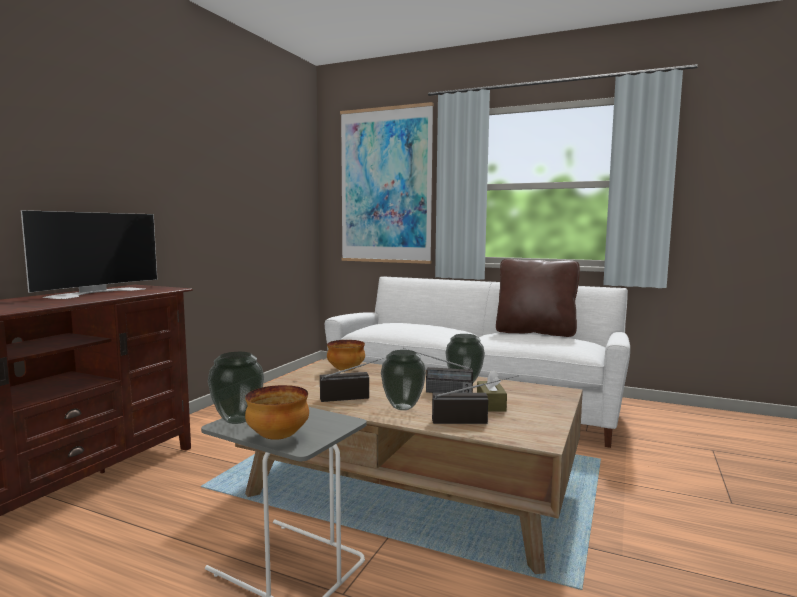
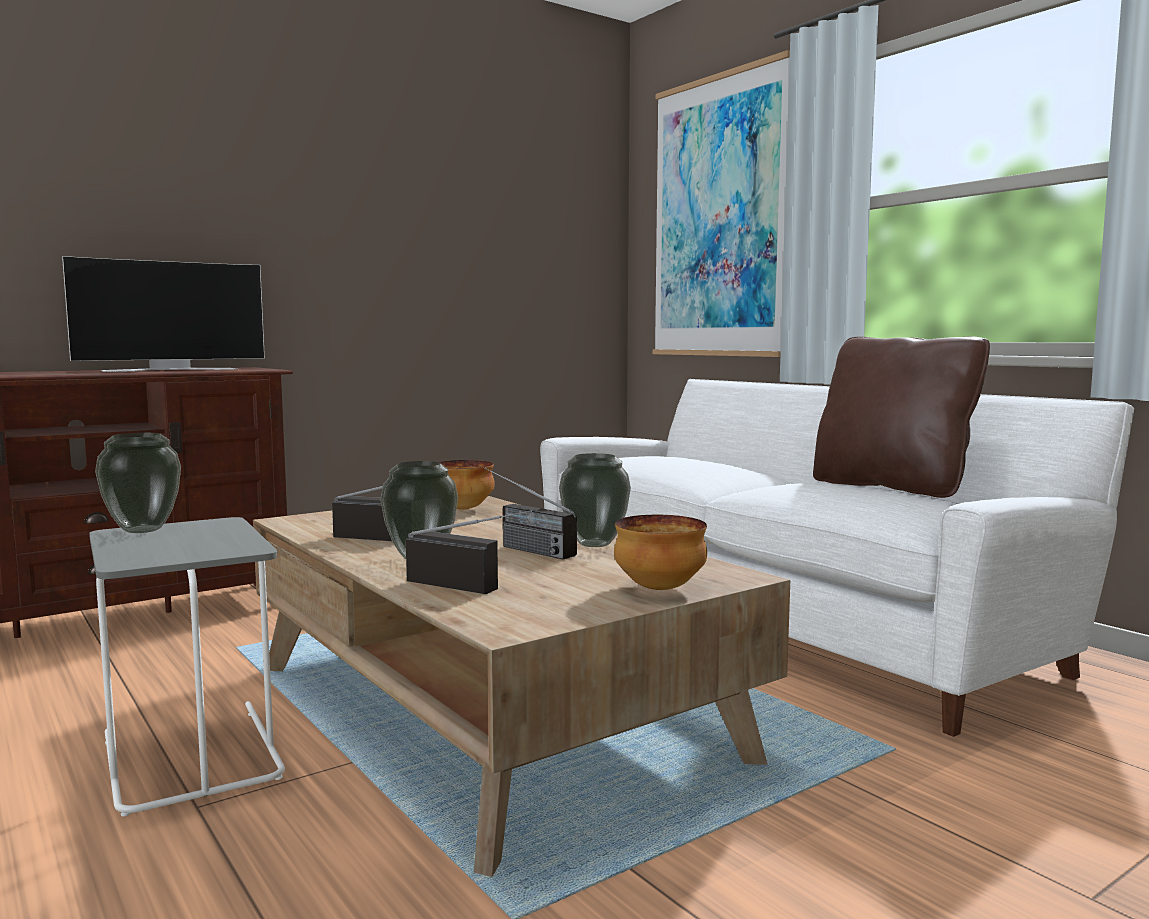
camera: 30 degrees right, 0 degrees up
bowl [245,385,309,440] -> bowl moved to [614,515,707,590]
brown tissue box [477,370,507,412] -> none

